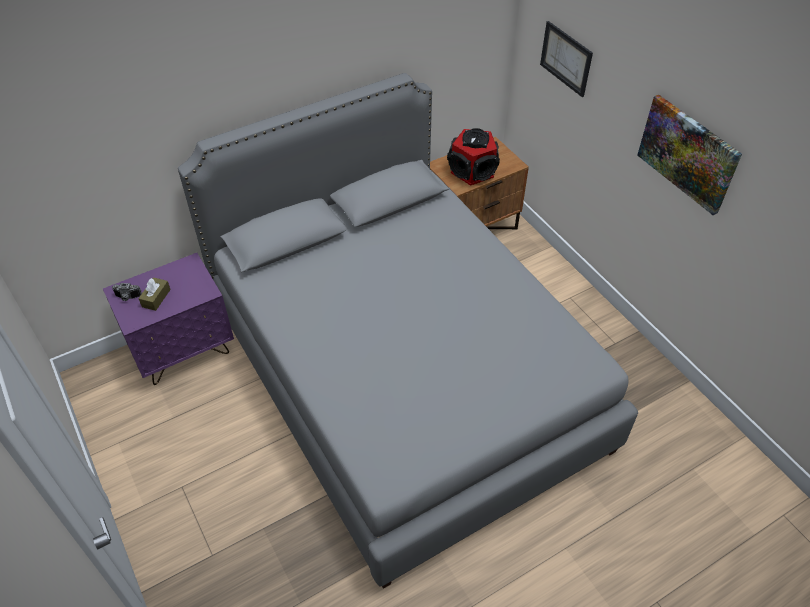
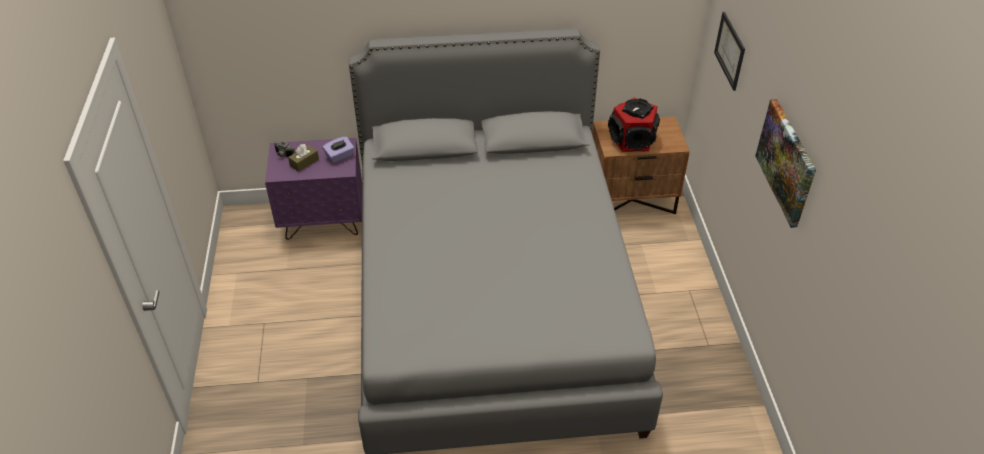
camera: 25 degrees right, 5 degrees down
none -> purple tissue box [323,137,354,163]

